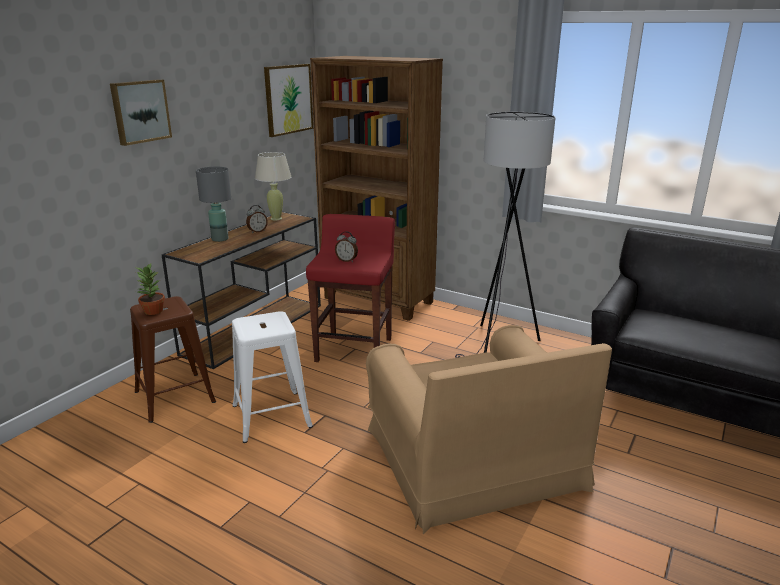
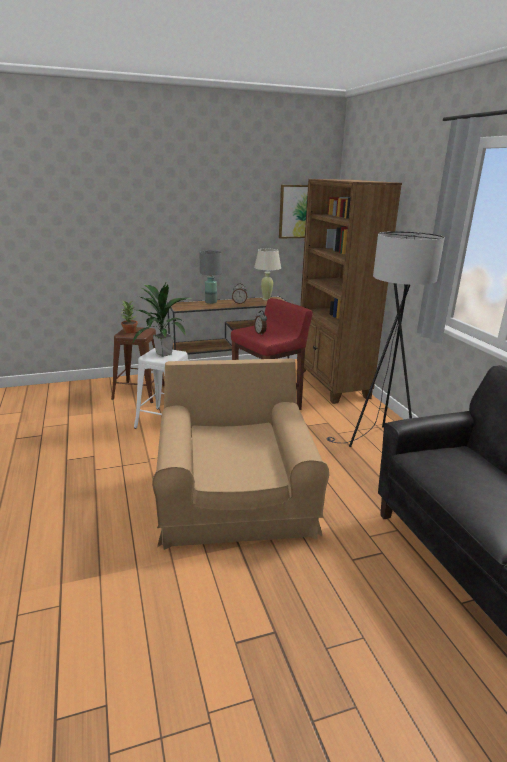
camera: 40 degrees right, 0 degrees up
picture [110,79,172,146] -> none
brown armchair [366,325,612,534] -> brown armchair turned 150 degrees clockwise [152,359,329,550]
none -> potted plant [132,283,193,357]

